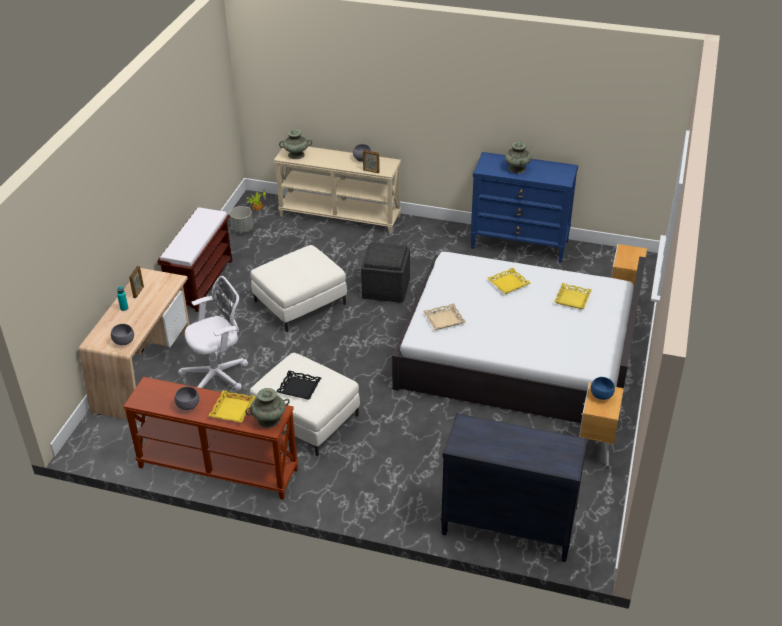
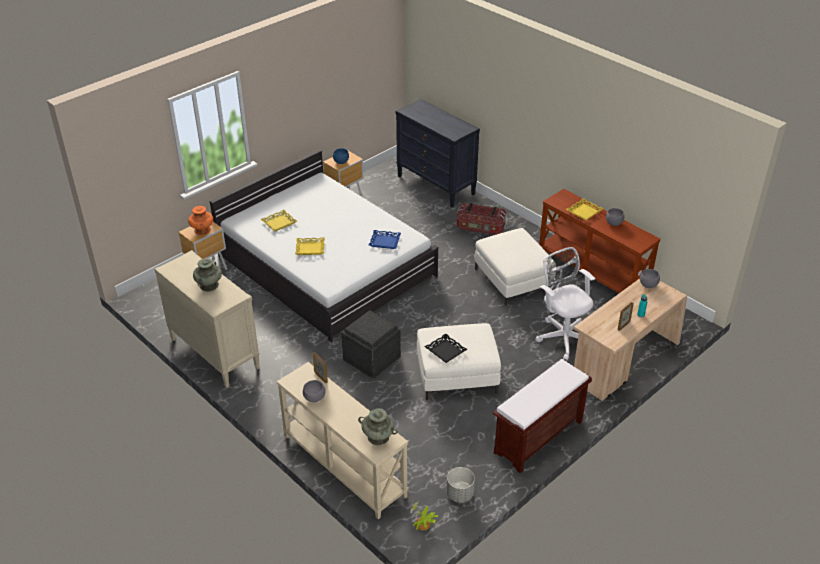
camera: 150 degrees left, 0 degrees up
white office chair [178,276,248,390] -> white office chair turned 60 degrees clockwise [535,247,595,361]
turquoise vase [246,388,290,428] -> none
black tray [276,371,321,399] -> black tray moved to [424,333,467,363]
beige tray [423,303,466,330] -> blue tray [369,230,401,249]
blue dresser [470,152,578,263] -> beige dresser [155,250,260,388]
none -> orange vase [188,206,213,235]
none -> storage box [457,203,506,235]

